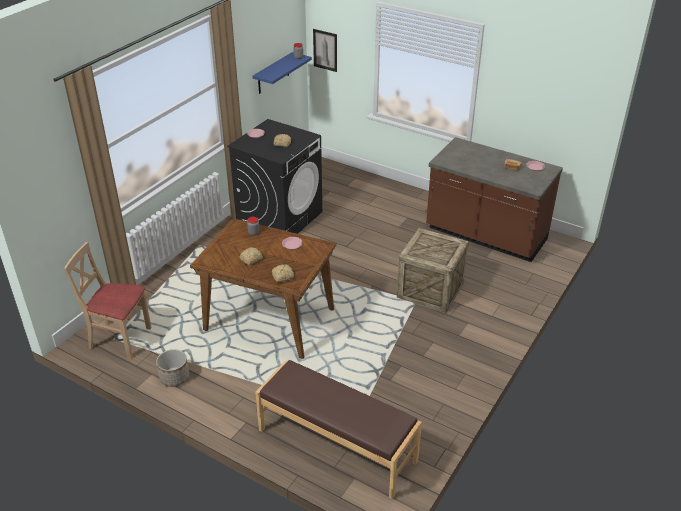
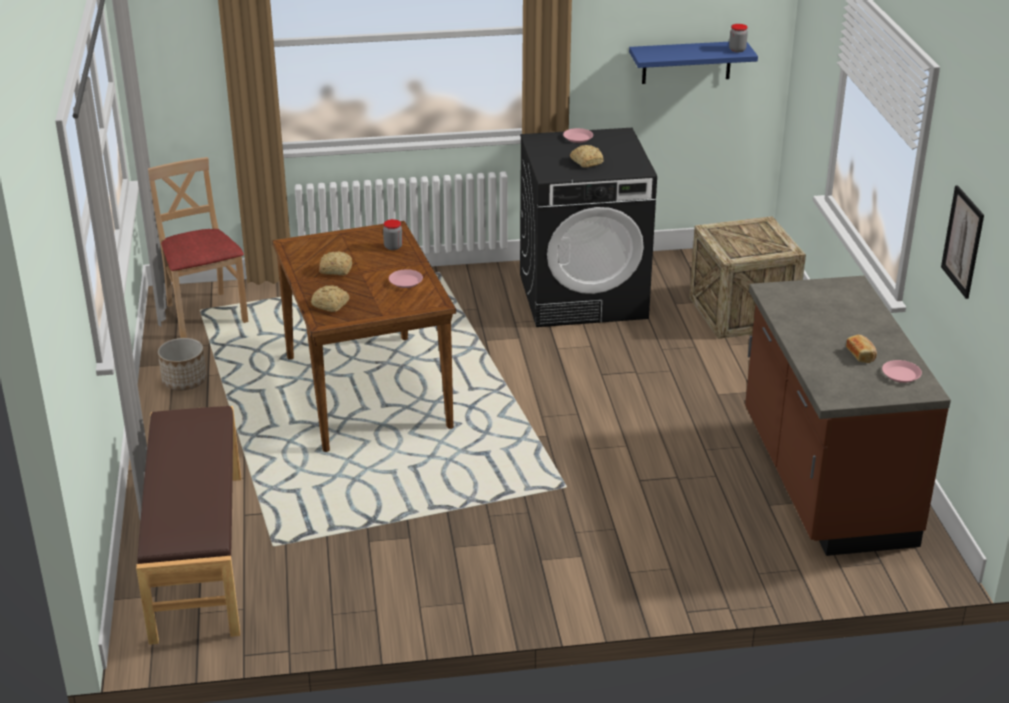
camera: 50 degrees right, 5 degrees down
picture [313,29,337,72] -> picture moved to [941,185,984,299]
crate [397,228,469,313] -> crate moved to [689,216,806,339]

